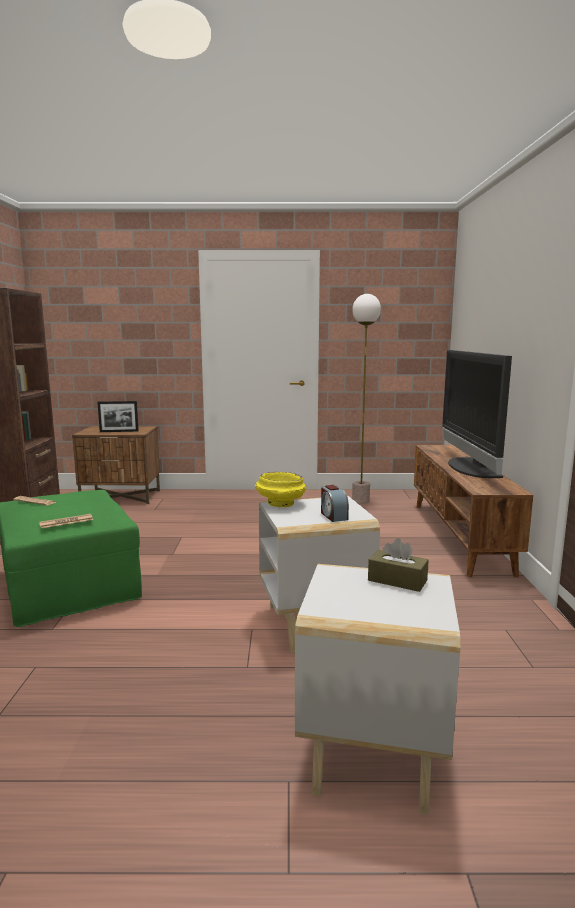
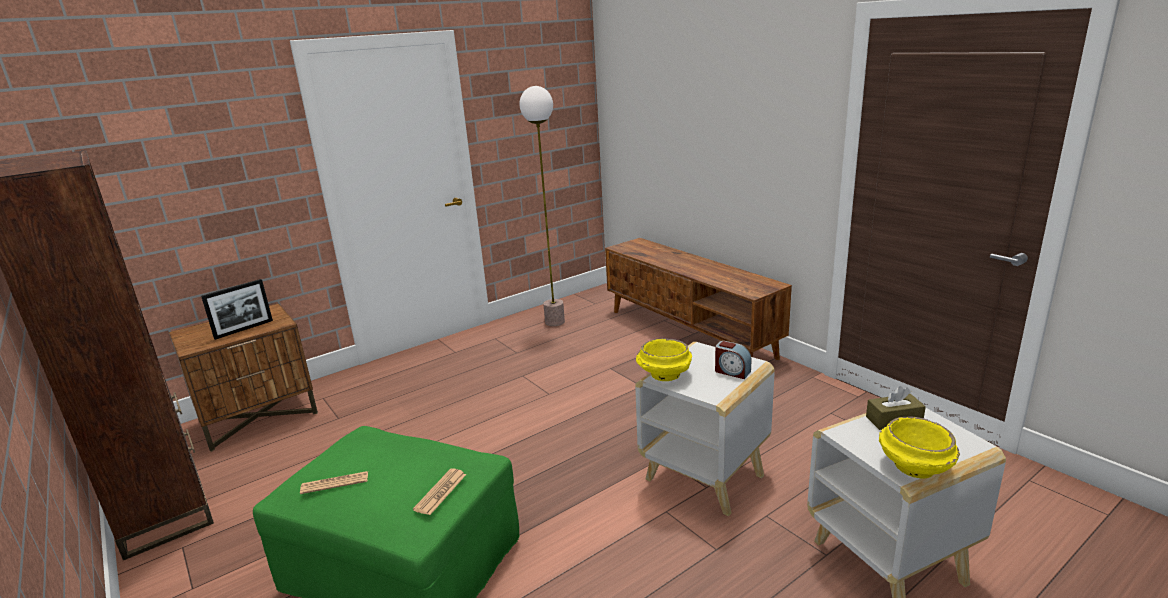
camera: 35 degrees left, 10 degrees up
television [442,350,512,478] -> none
none -> yellow bowl [879,417,960,478]

